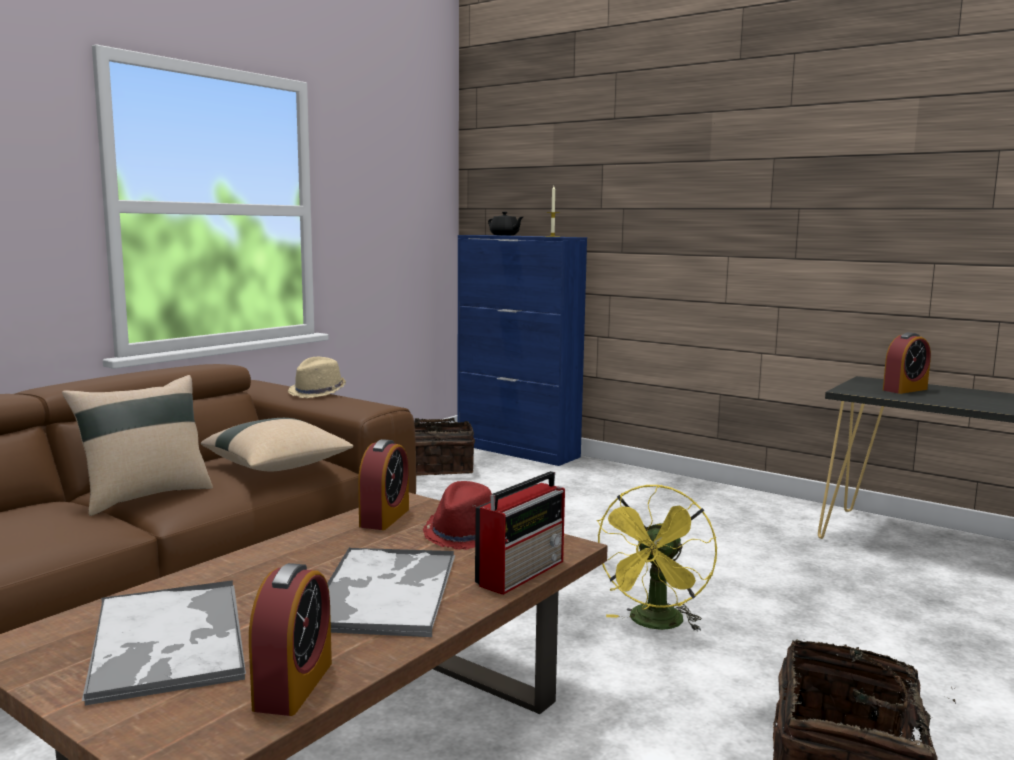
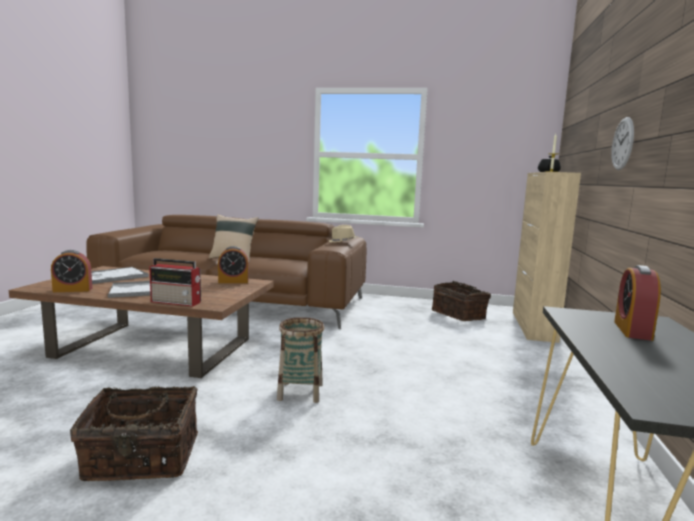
camera: 65 degrees right, 0 degrees up
beige pillow [201,418,354,471] -> none
red hat [423,481,492,550] -> none
blue cabinet [457,235,587,466] -> beige cabinet [513,172,581,343]
yellow fan [597,485,717,631] -> basket [277,317,324,403]
alarm clock [883,332,931,394] -> alarm clock turned 75 degrees clockwise [614,265,661,341]
none -> wall clock [611,117,634,170]

